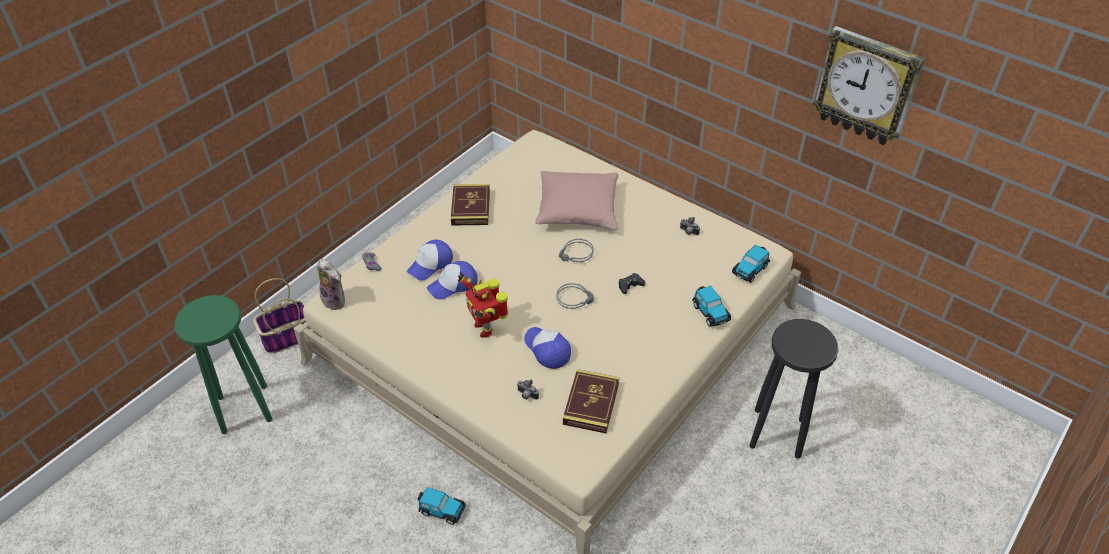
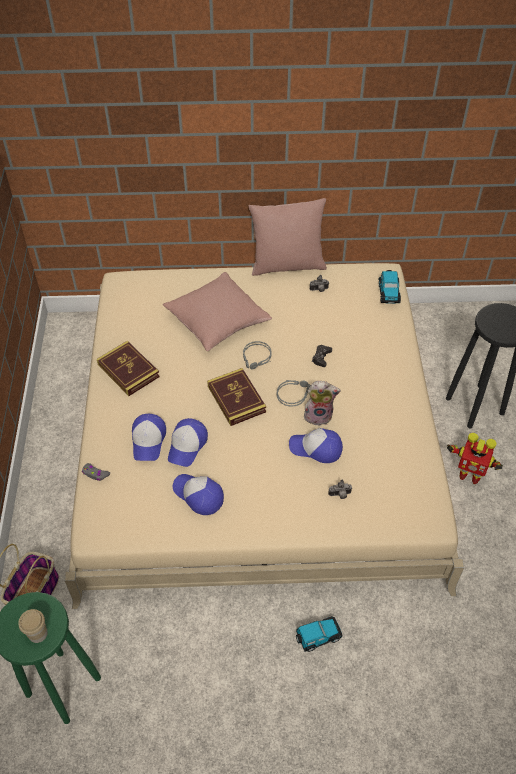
camera: 40 degrees left, 5 degrees up
plush toy [317,259,345,310] -> plush toy moved to [304,381,341,426]
toy robot [458,272,508,338] -> toy robot moved to [447,433,503,484]
book [563,369,619,434] -> book moved to [207,368,266,426]
toy car [692,286,731,327] -> none
wall clock [813,26,925,145] -> none
none -> cup [18,609,48,643]
none -> cap [173,474,224,515]
none -> pink pillow [249,198,327,276]

